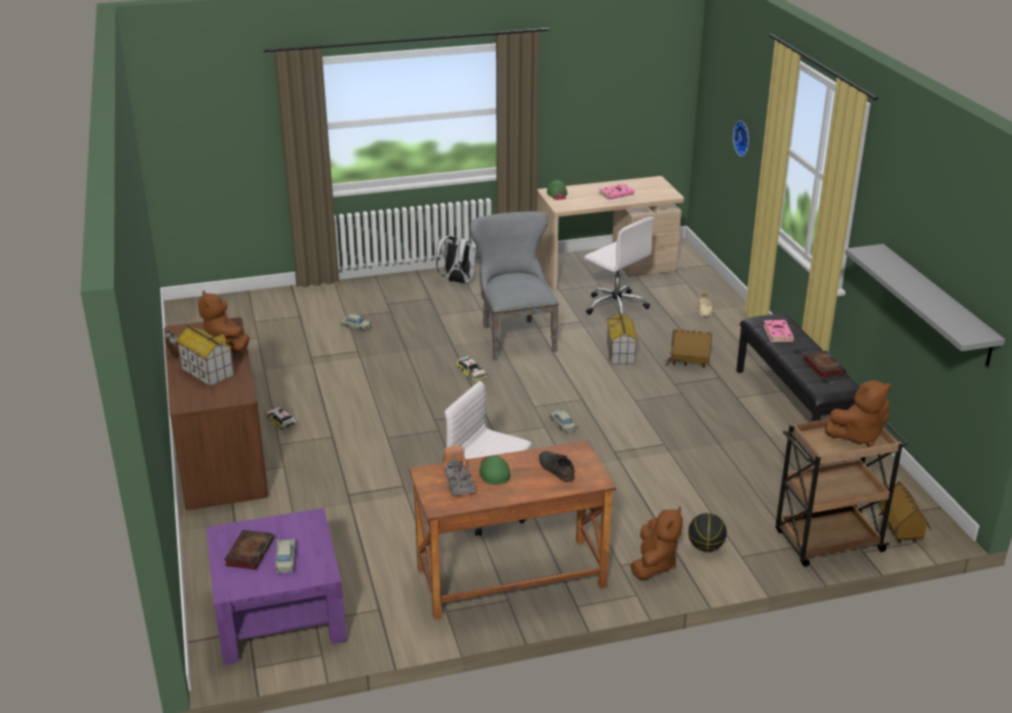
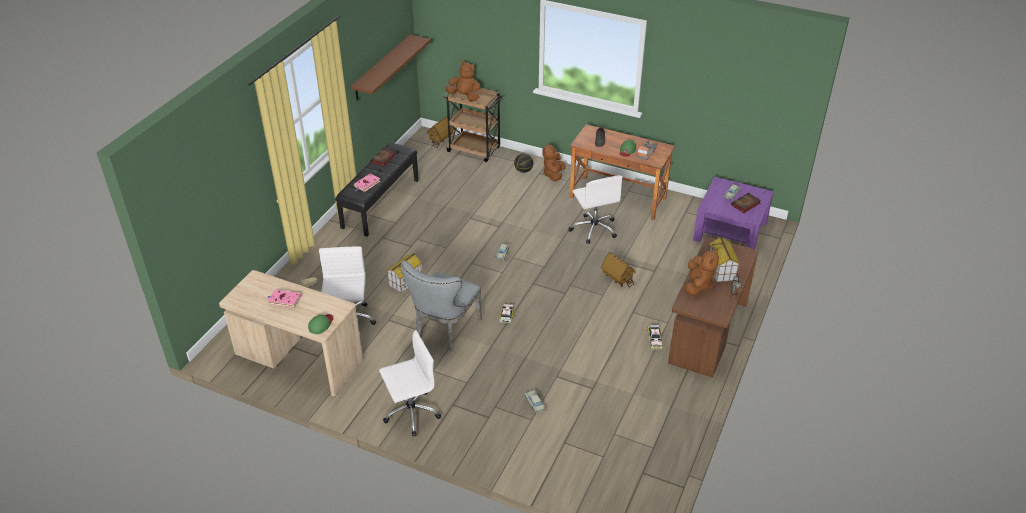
camera: 140 degrees left, 10 degrees up
white backpack [436,236,480,283] -> white office chair [379,330,441,436]
brown plush toy [631,506,683,580] -> brown plush toy turned 45 degrees counterclockwise [542,142,566,182]
toy house [666,329,712,368] -> toy house moved to [601,252,636,287]
wall clock [733,121,749,157] -> none
grey shelf [845,244,1005,367] -> brown shelf [351,35,431,101]

